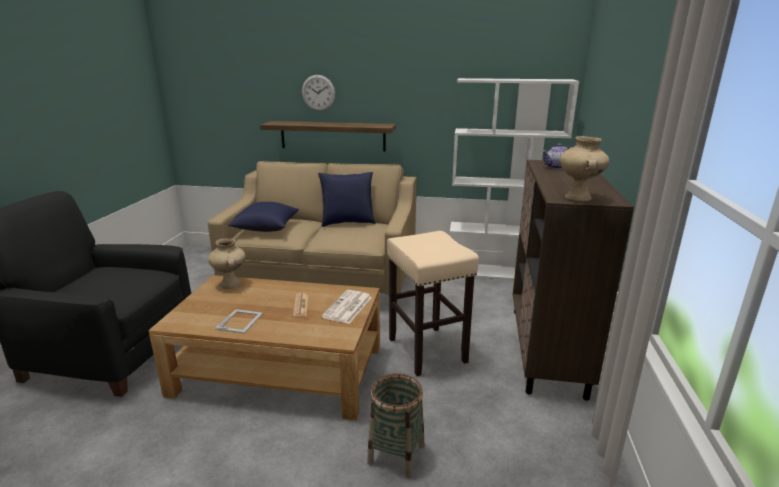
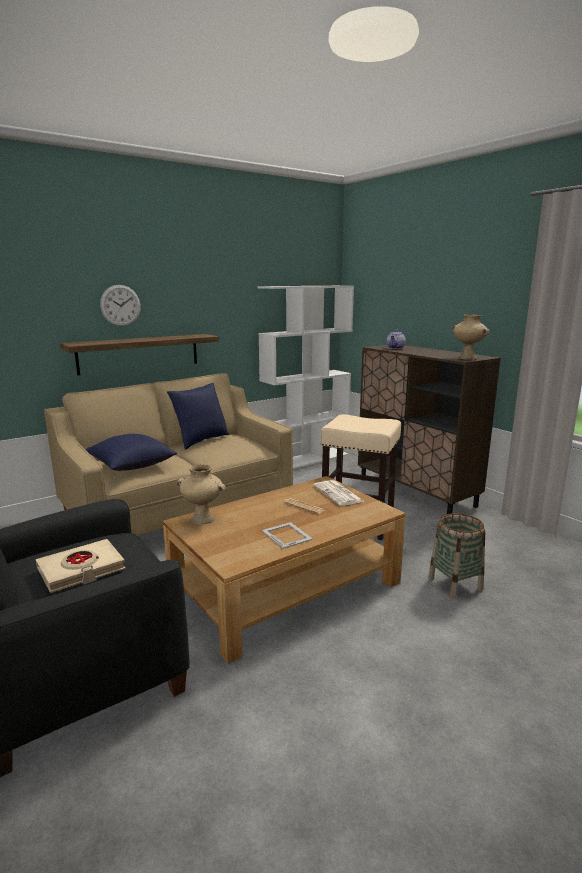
camera: 45 degrees left, 5 degrees down
none -> beige book [36,539,126,593]

